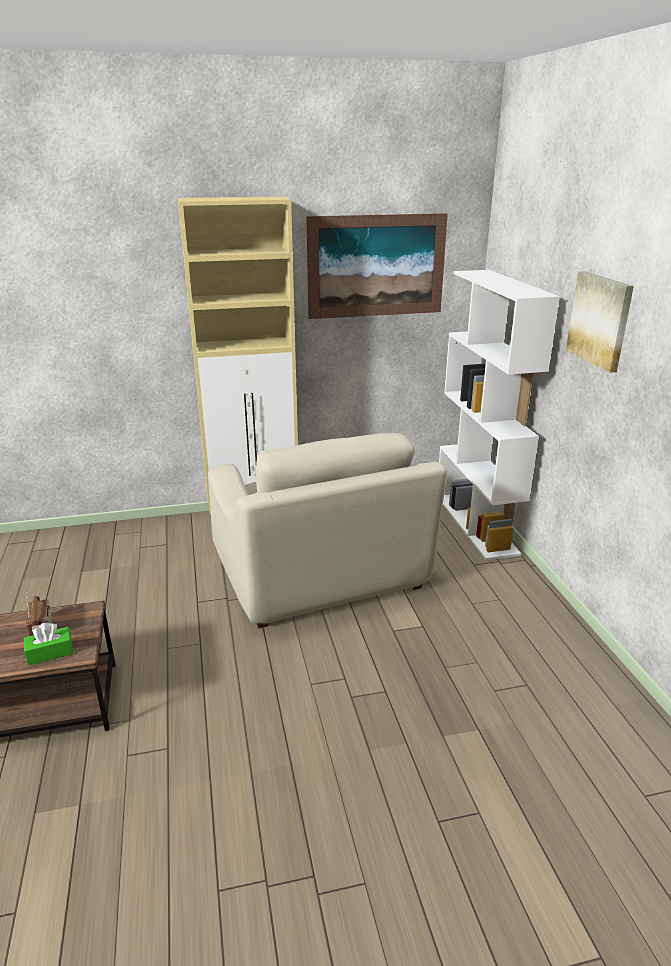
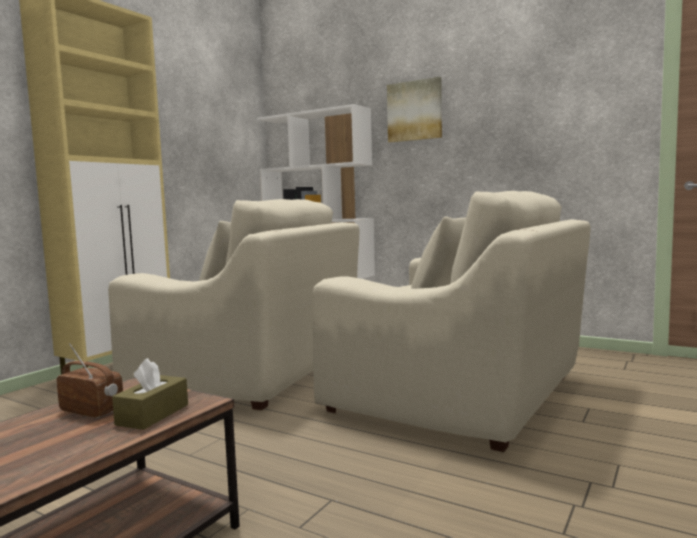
camera: 45 degrees left, 20 degrees down
green tissue box [24,623,73,666] -> brown tissue box [112,358,188,430]
picture [306,213,448,319] -> none
none -> beige armchair [312,191,591,452]

